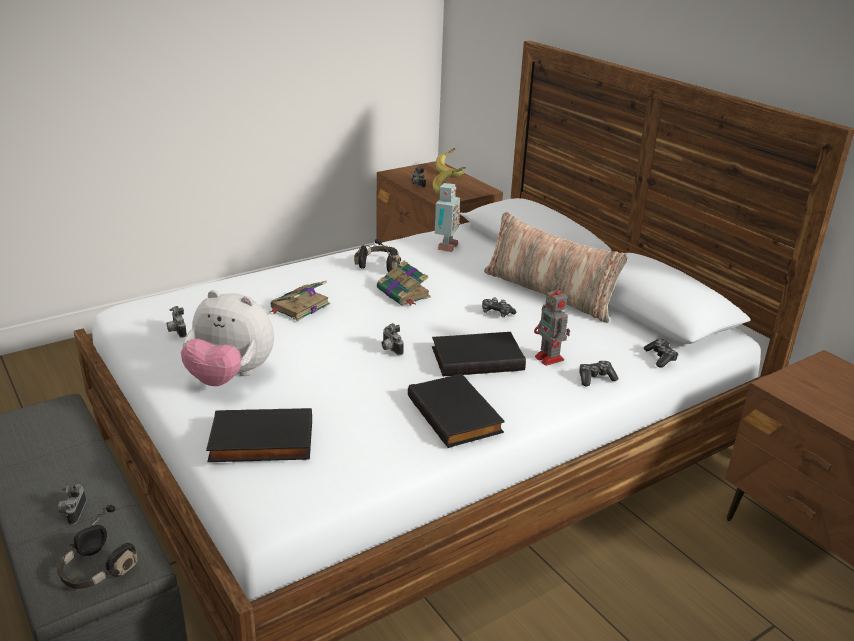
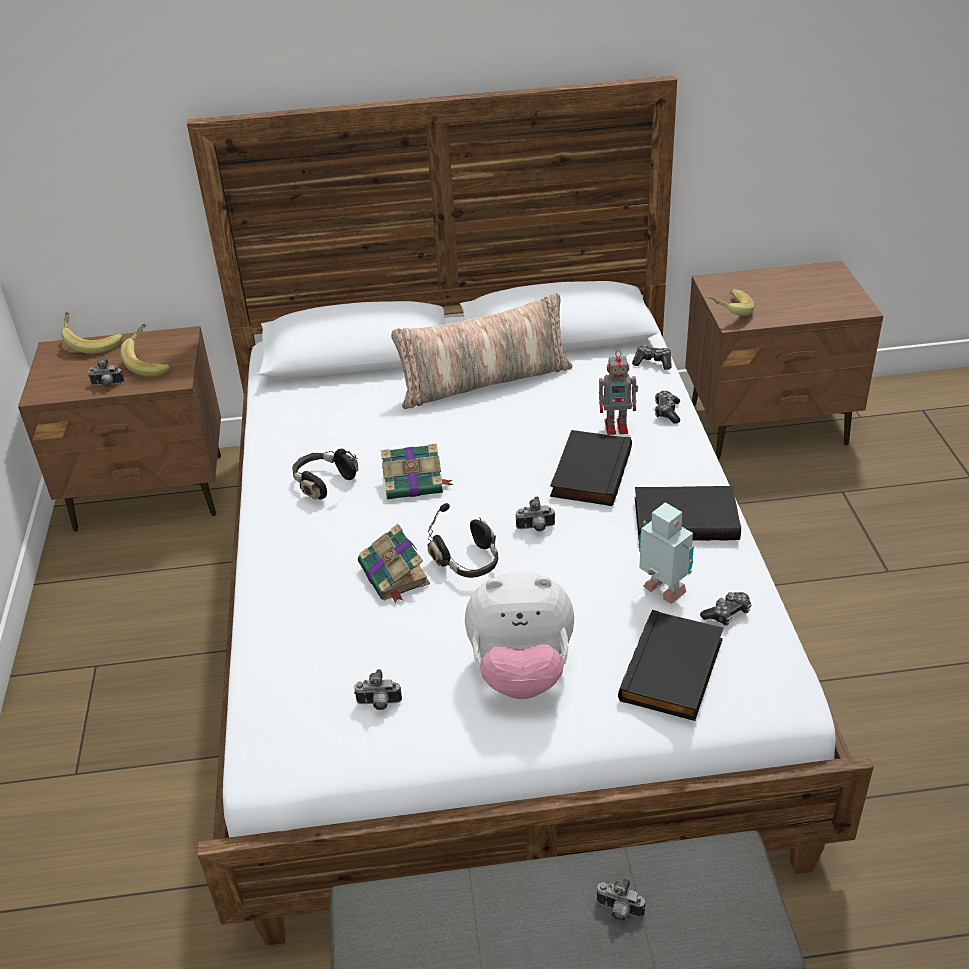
camera: 60 degrees left, 10 degrees up
black headphones [57,505,138,589] -> black headphones moved to [428,503,498,578]
plush toy [181,290,274,386] -> plush toy turned 45 degrees clockwise [465,571,574,699]
toy robot [435,183,460,252] -> toy robot moved to [639,502,694,604]
game controller [482,298,516,317] -> game controller moved to [700,592,752,626]
none -> banana [709,289,754,316]

